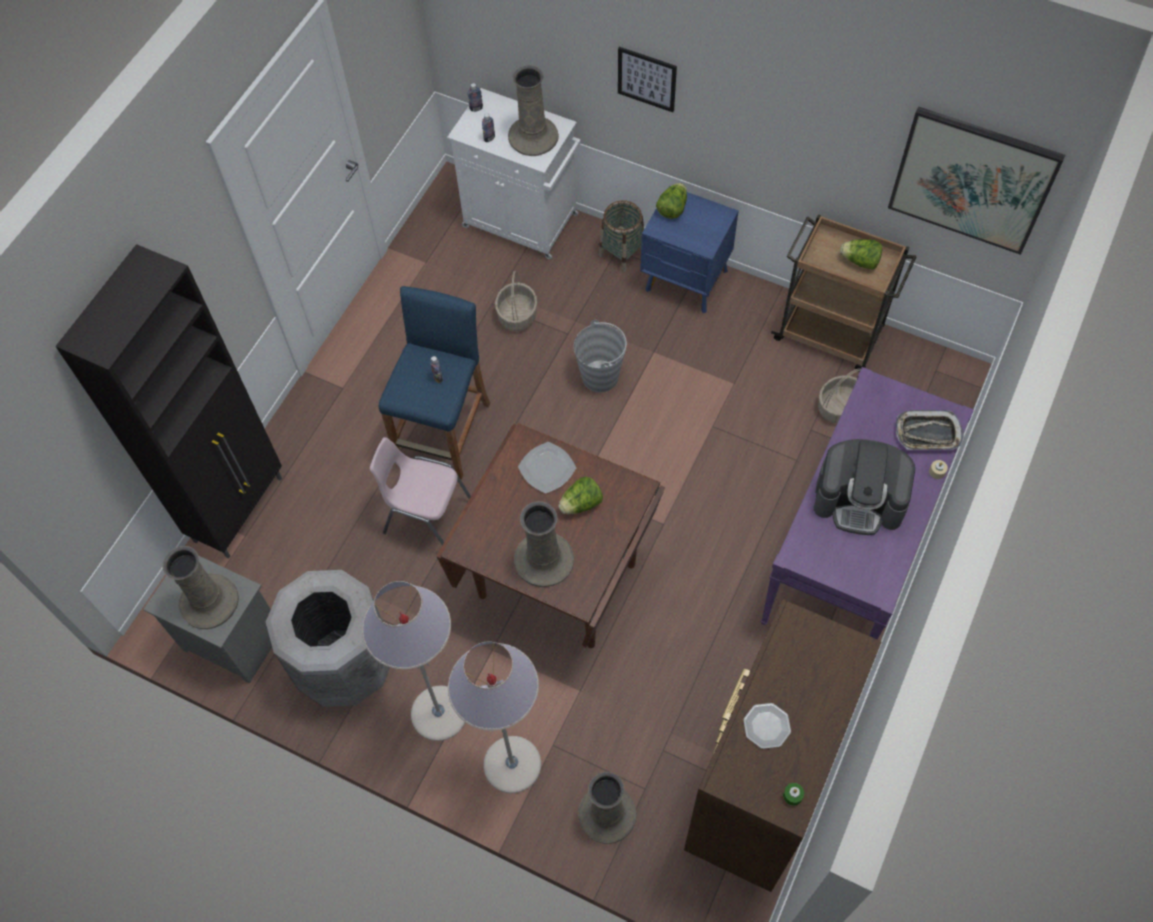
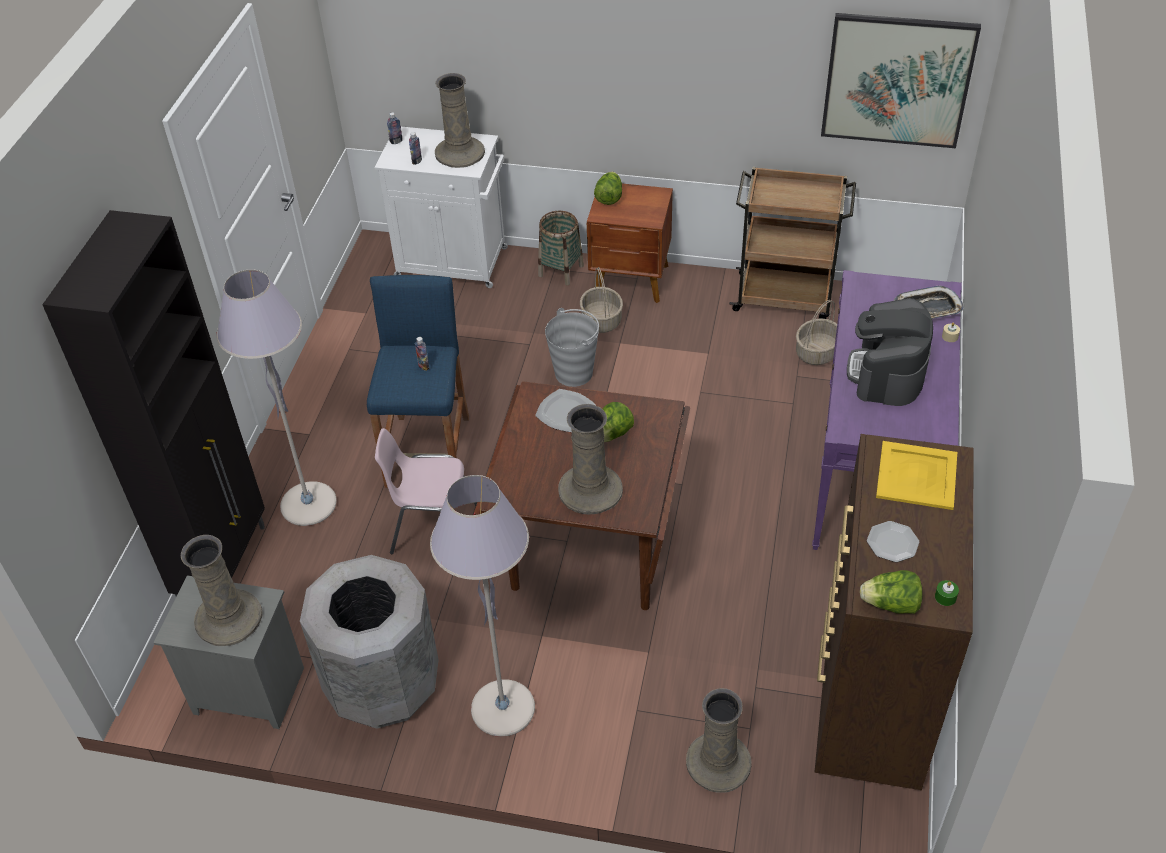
camera: 15 degrees left, 15 degrees down
grey floor lamp [448,641,541,793] -> grey floor lamp moved to [217,269,337,526]
basket [495,271,537,331] -> basket moved to [580,267,623,333]
picture [618,47,677,112] -> none
blue nightstand [641,186,739,313] -> brown nightstand [587,184,673,303]
coffee machine [814,439,915,535] -> coffee machine turned 105 degrees clockwise [847,298,933,406]
lettuce [840,239,882,270] -> lettuce moved to [860,570,923,614]
none -> yellow tray [876,441,957,510]

